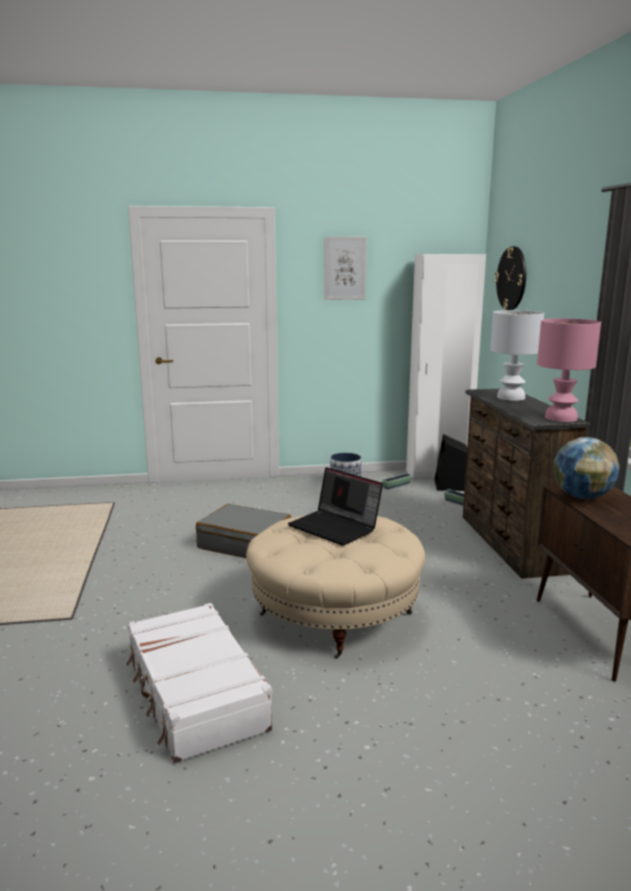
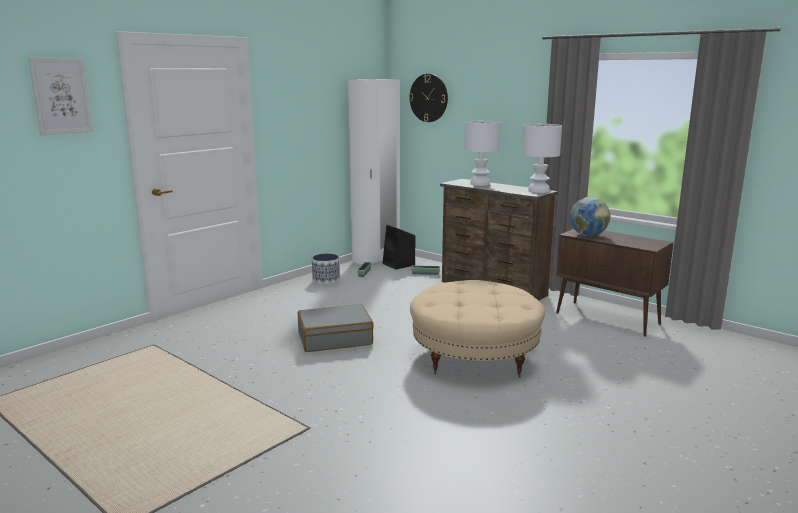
camera: 40 degrees left, 0 degrees up
white suitcase [126,603,273,763] -> none
laptop [288,467,383,546] -> none
picture [324,236,367,300] -> picture moved to [28,58,93,135]
pink table lamp [537,318,601,422] -> white table lamp [522,124,562,193]

